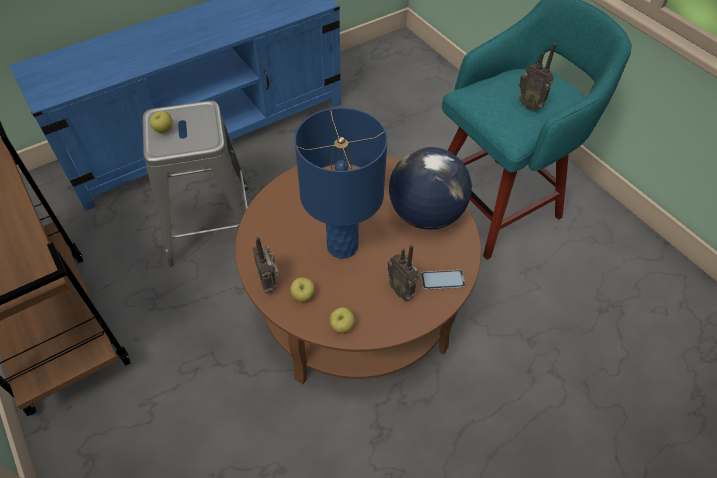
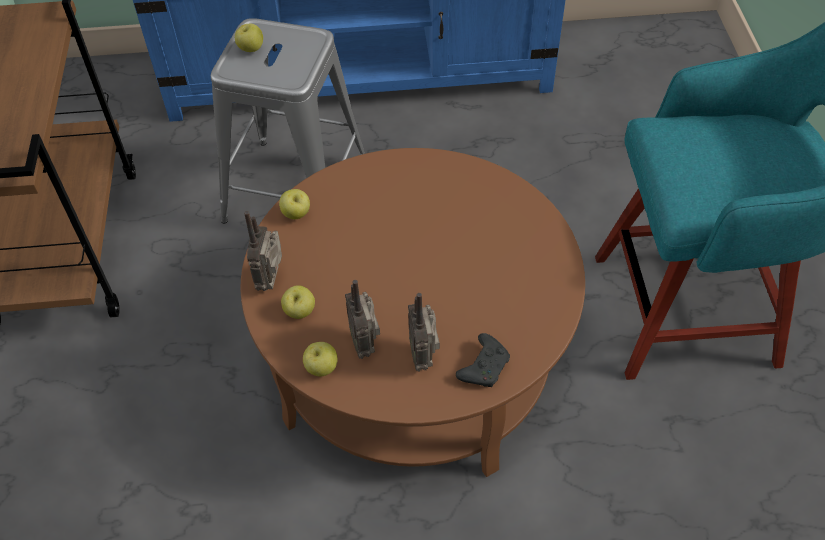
camera: 30 degrees right, 0 degrees up
blue table lamp [294,107,388,259] -> none
globe [389,147,472,230] -> none
phone [421,270,465,290] -> black game controller [456,333,510,387]
radio [518,43,556,111] -> radio moved to [345,280,380,359]
none -> apple [279,189,310,219]

